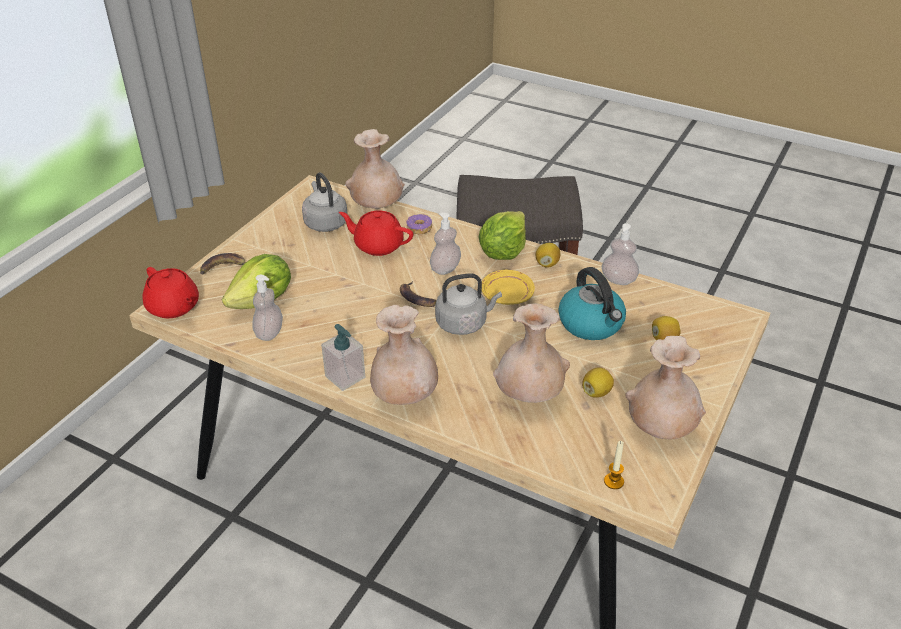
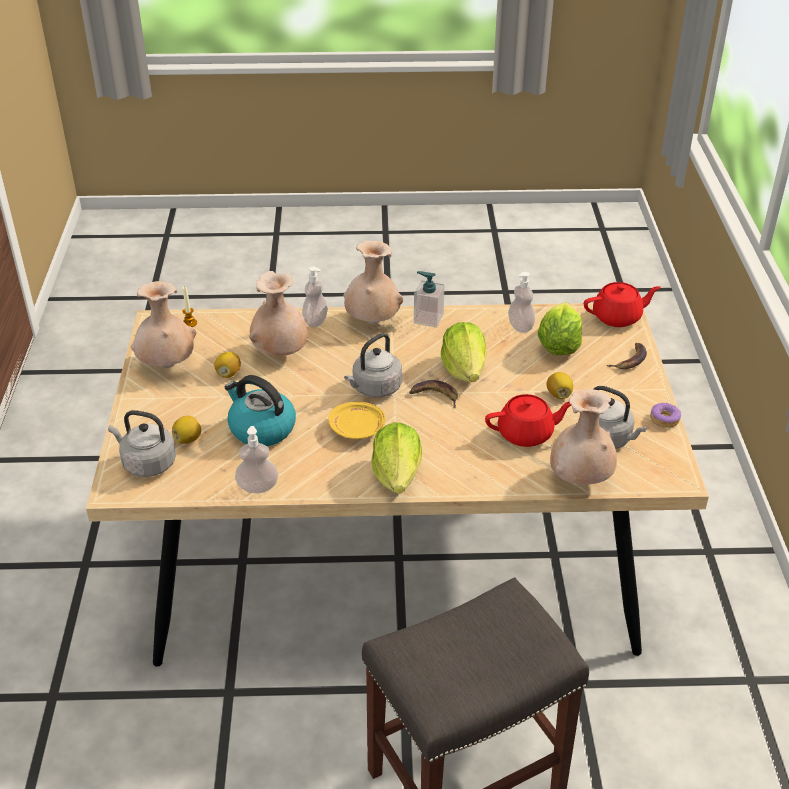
camera: 150 degrees right, 0 degrees up
red teapot [142,267,199,318] -> red teapot turned 150 degrees clockwise [584,282,661,327]
donut [406,214,432,234] -> donut moved to [650,403,681,428]
soap dispenser [430,212,461,275] -> soap dispenser moved to [302,266,328,327]
lemon [536,243,560,268] -> lemon moved to [546,372,573,399]
none -> grey kettle [108,410,176,477]
none -> lettuce [441,322,487,382]

